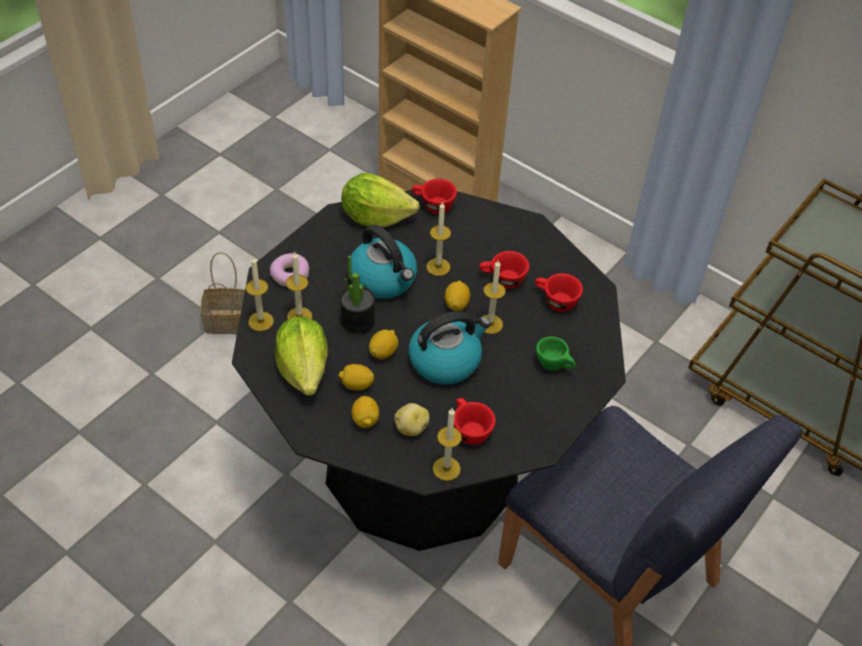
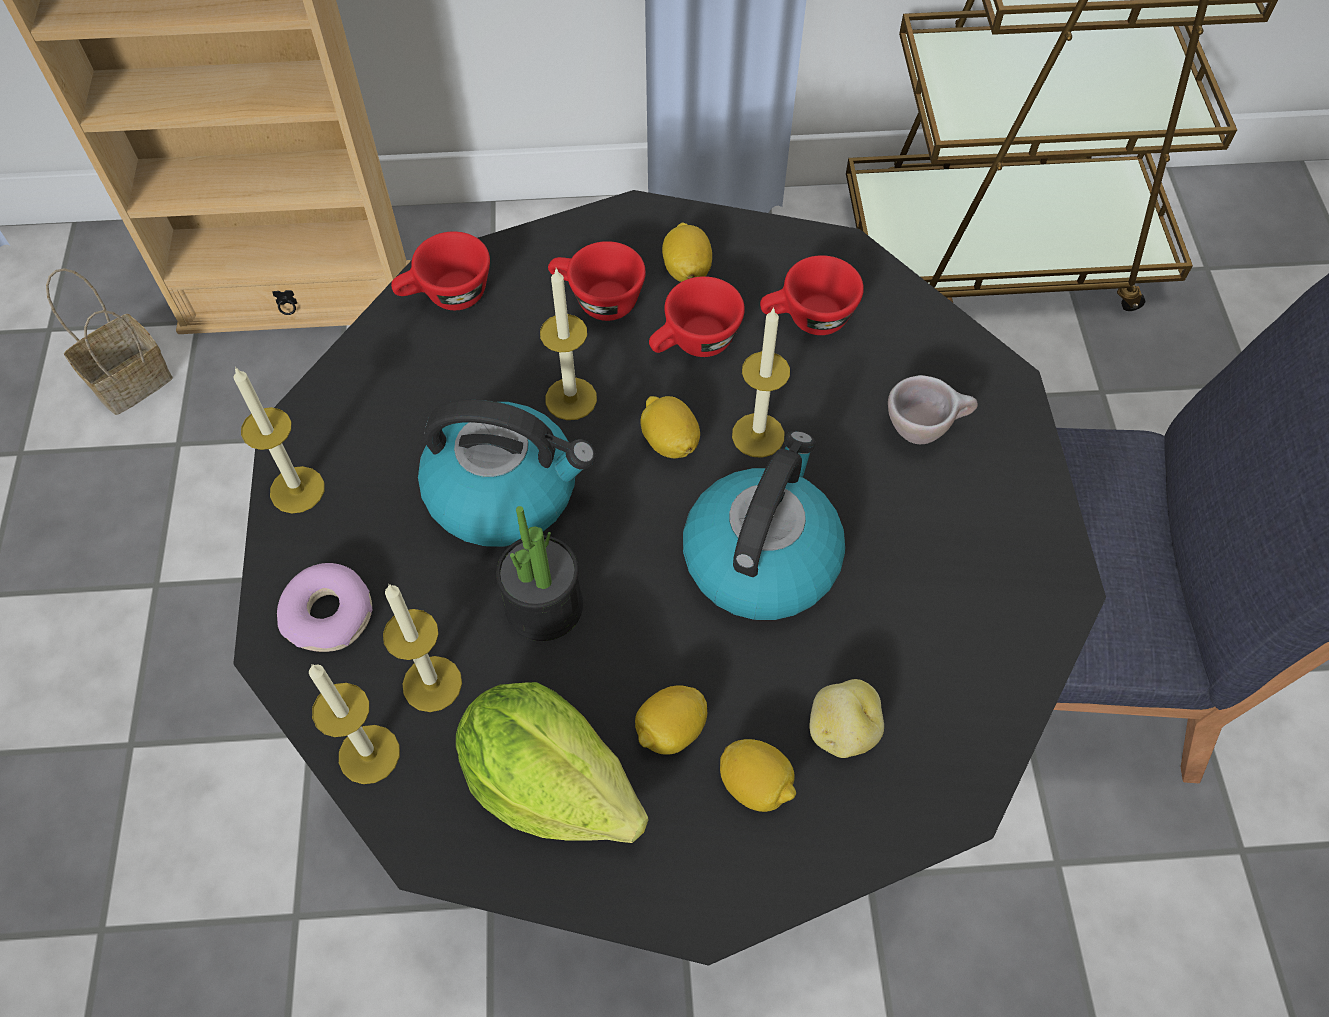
camera: 40 degrees left, 10 degrees up
basket [201,252,245,334] -> basket moved to [46,268,173,415]
lettuce [341,173,420,227] -> none
lemon [369,330,398,359] -> lemon moved to [662,223,712,282]
candle [433,408,462,481] -> candle moved to [234,367,324,514]
red cup [454,398,496,445] -> red cup moved to [548,241,646,321]
green cup [536,336,576,371] -> beige cup [888,375,978,444]

